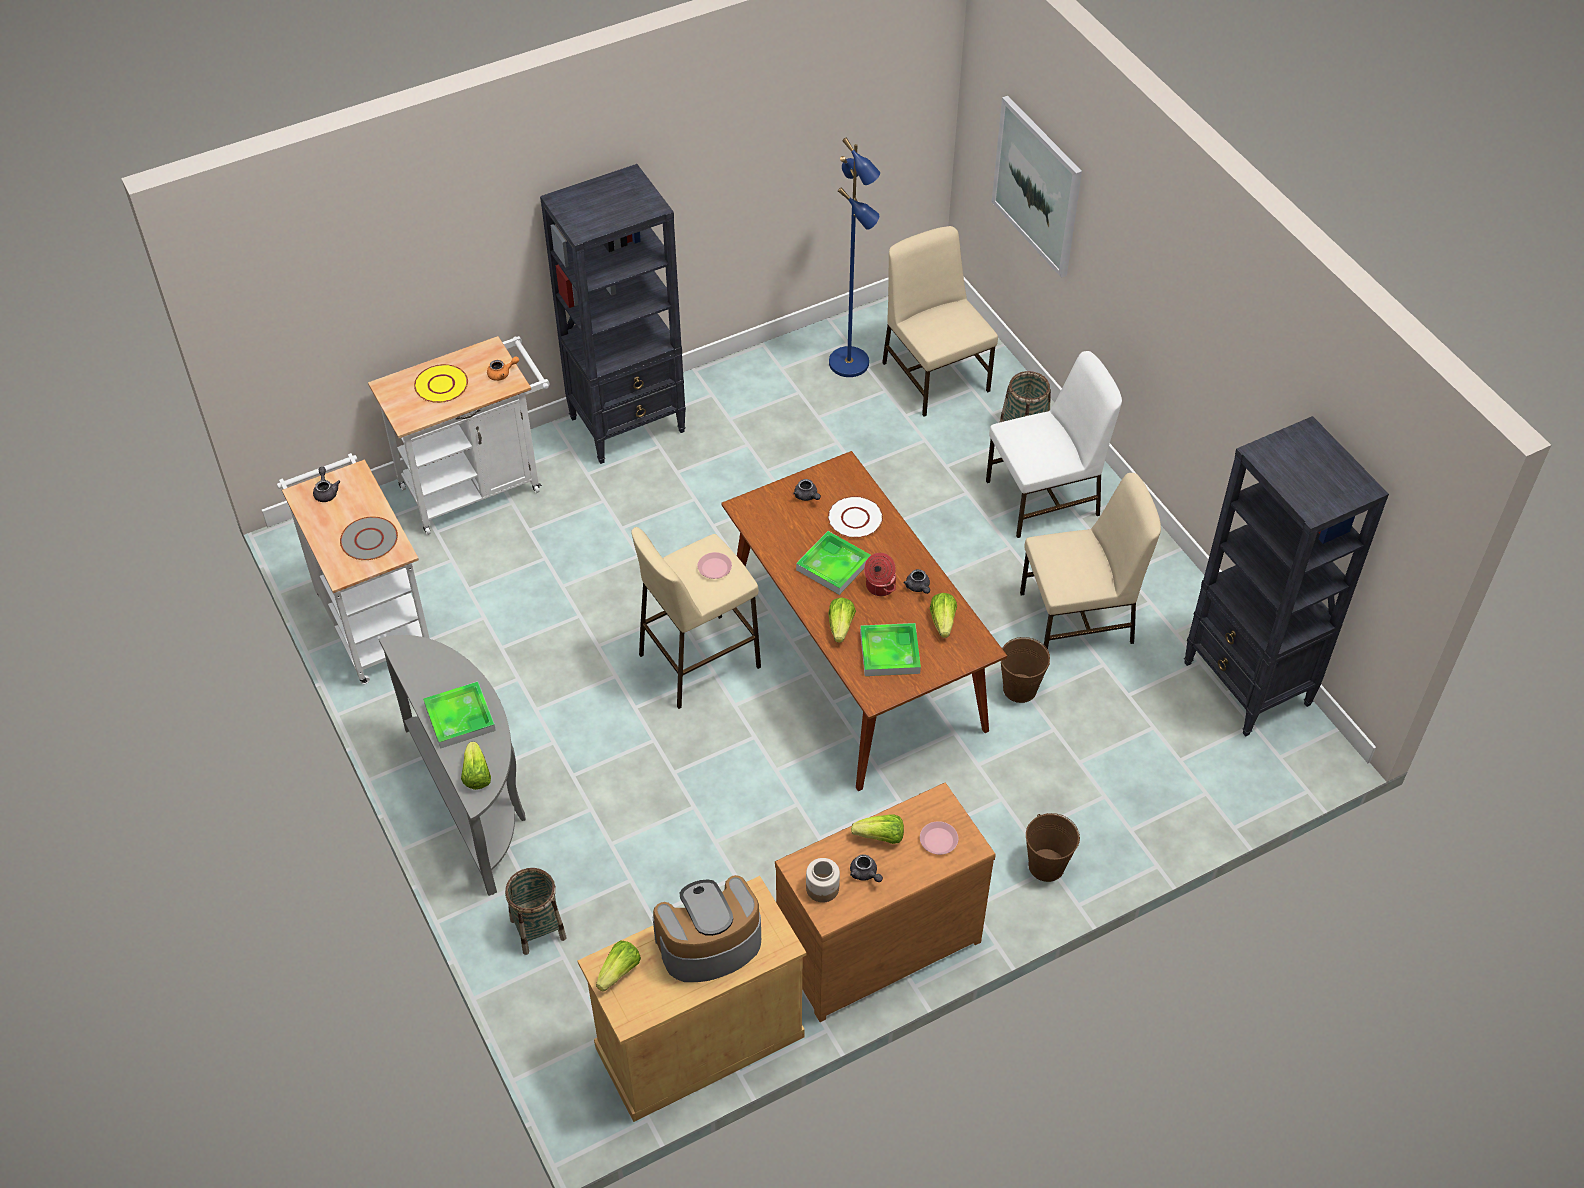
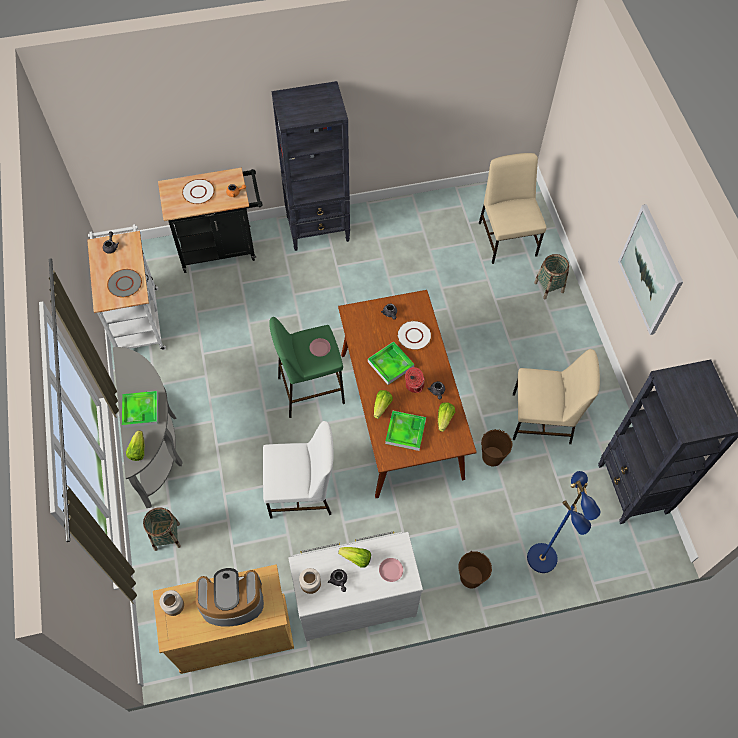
camera: 15 degrees right, 10 degrees up
white cart [368,336,550,535] -> black cart [158,167,263,273]
yellow plate [414,364,468,403] -> white plate [182,179,215,204]
lettuce [596,940,641,992] -> jar [160,590,184,616]
beige stool [631,527,761,709] -> green stool [269,317,345,418]
brown dresser [775,783,996,1022] -> white dresser [289,531,423,641]
blue floor lamp [829,137,880,377] -> blue floor lamp moved to [527,471,601,573]
white chair [986,351,1122,538] -> white chair moved to [263,421,334,519]
picture [992,96,1082,278] -> picture moved to [618,204,683,335]

